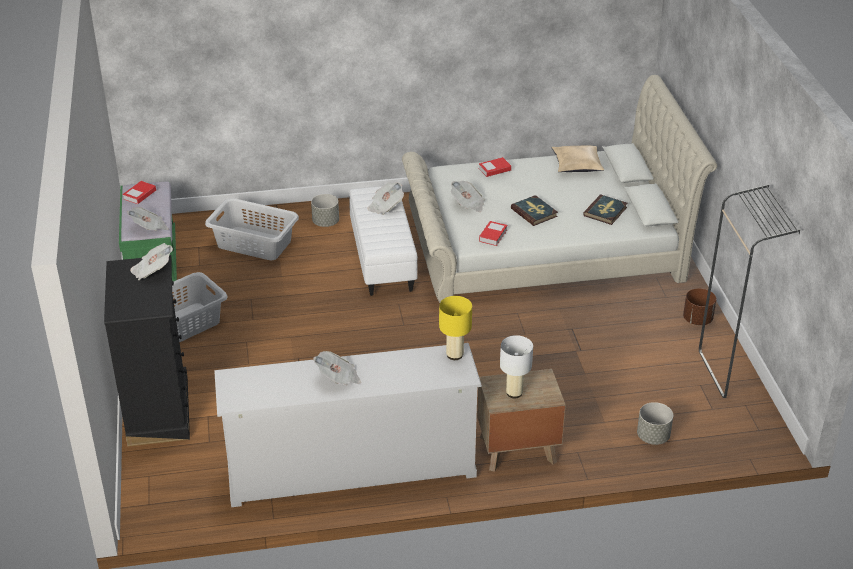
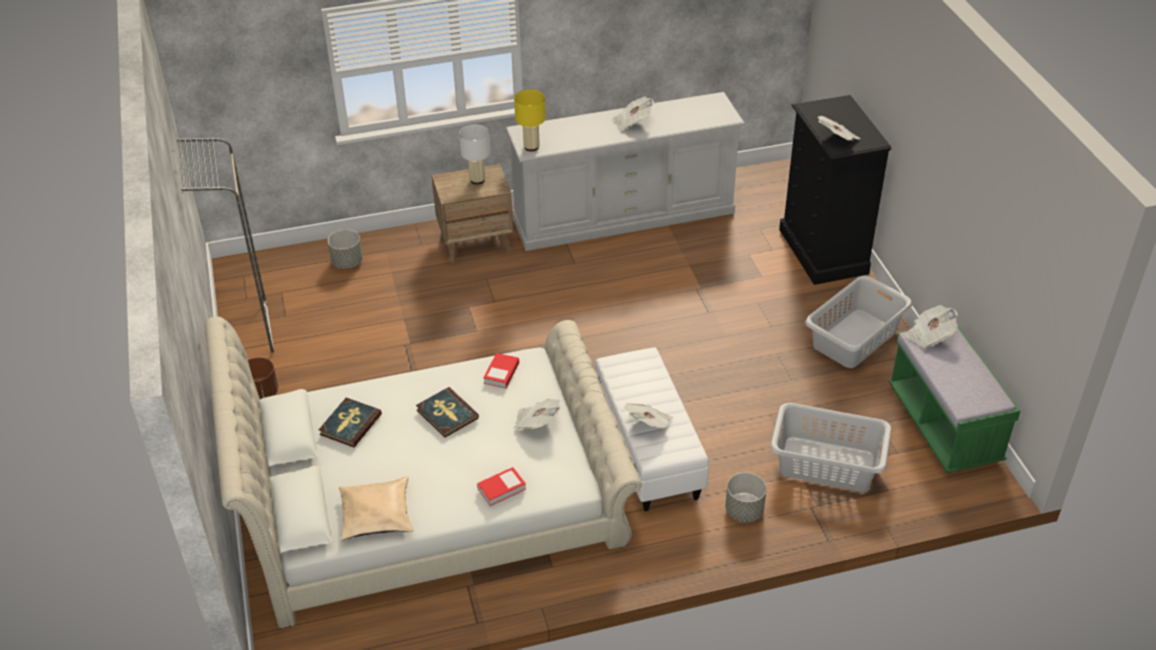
camera: 175 degrees right, 5 degrees up
book [123,181,156,204] -> none

